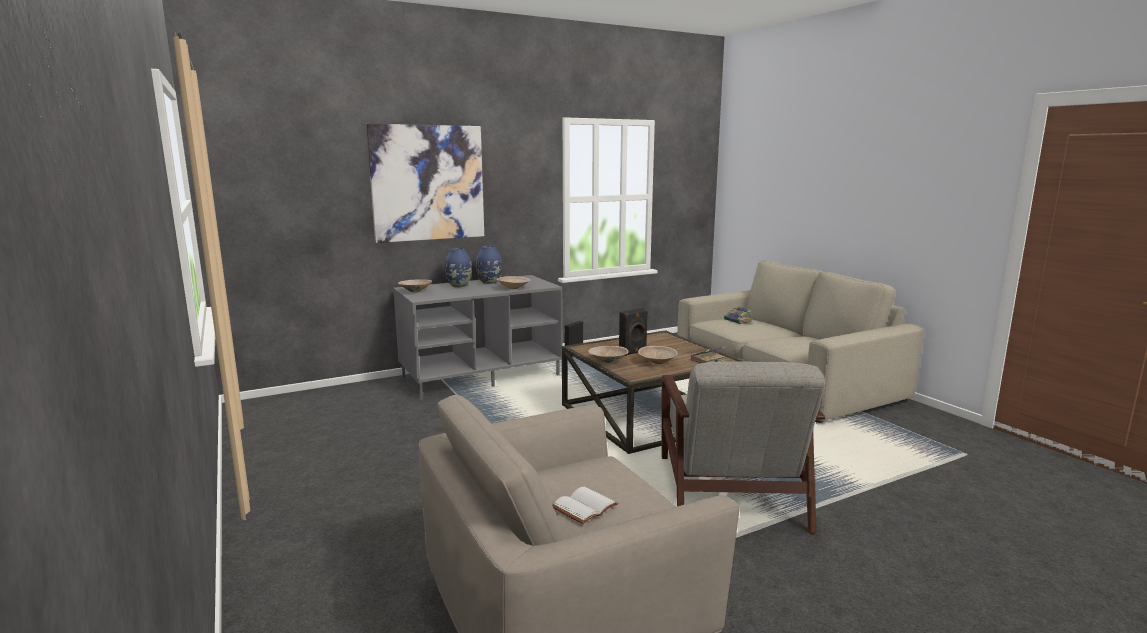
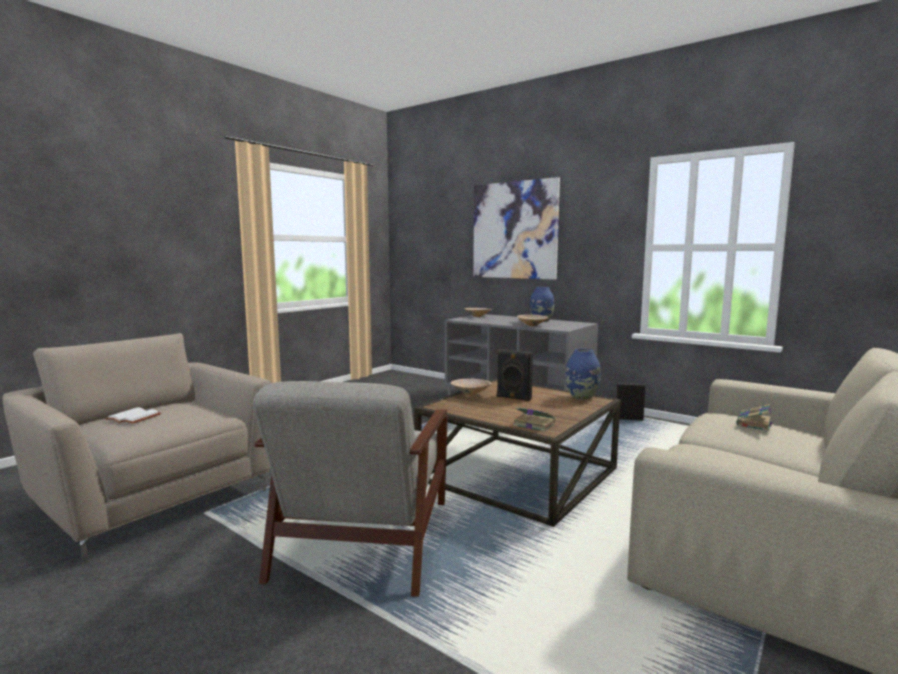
camera: 65 degrees right, 5 degrees down
blue vase [445,248,472,287] -> blue vase moved to [565,349,601,400]
beige bowl [638,346,678,364] -> none
grey armchair [662,361,825,534] -> grey armchair turned 60 degrees counterclockwise [253,381,448,597]

